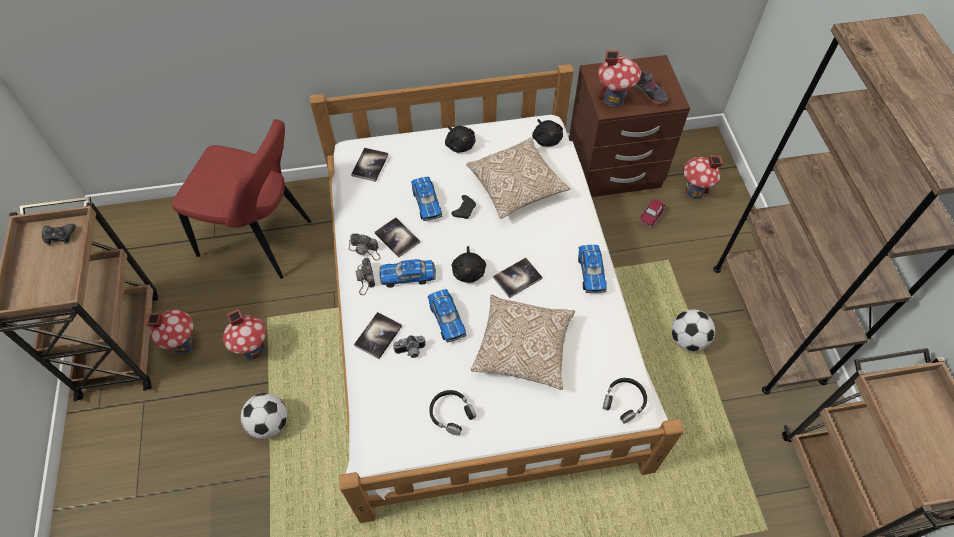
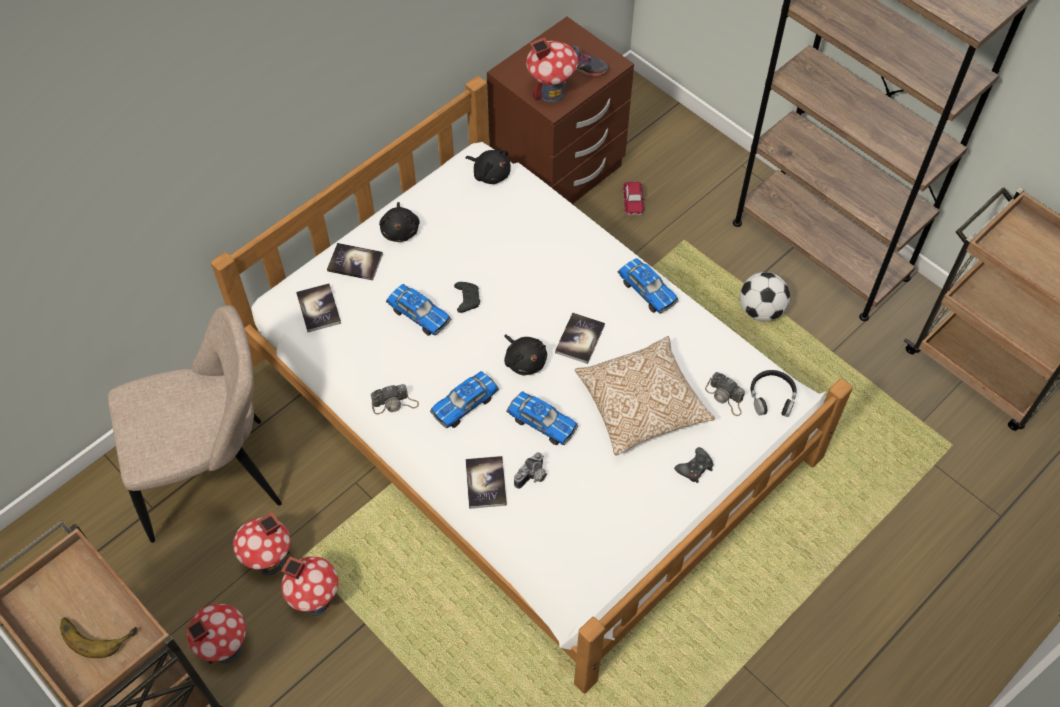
camera: 35 degrees left, 0 degrees up
black game controller [42,224,76,246] -> black game controller moved to [674,447,714,483]
red chair [172,119,311,279] -> beige chair [108,305,282,543]
football [241,393,287,439] -> none
camera [355,257,375,295] -> camera moved to [705,372,745,416]
book [375,217,420,258] -> book moved to [327,243,383,281]
black headphones [429,390,476,436] -> none
black plush toy [445,126,476,153] -> black plush toy turned 60 degrees clockwise [379,202,420,242]
pillow [466,137,570,219] -> none
toy house [683,155,723,199] -> toy house moved to [233,512,291,575]
none -> banana [60,617,138,658]

